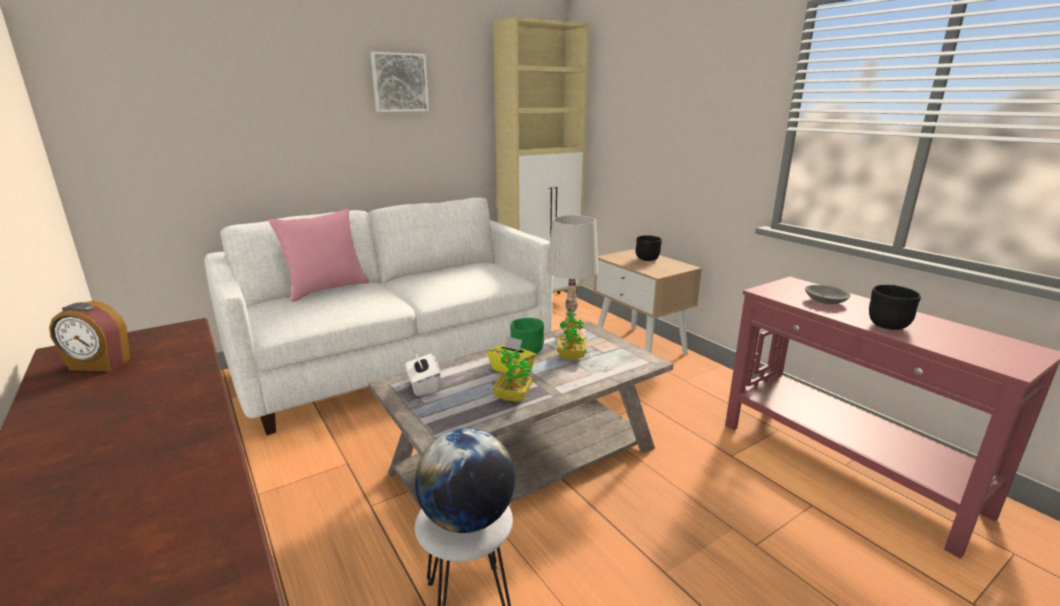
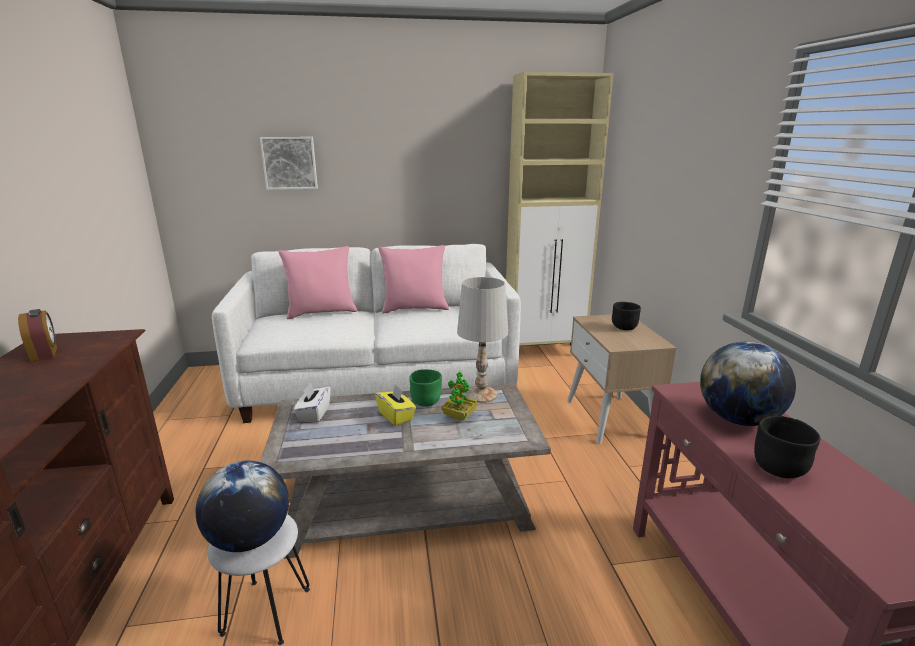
camera: 25 degrees right, 0 degrees up
alarm clock [49,301,130,371] -> alarm clock turned 150 degrees counterclockwise [18,309,57,362]
picture [370,52,429,112] -> picture moved to [260,137,318,190]
potted plant [492,349,532,402] -> none
grey bowl [805,285,851,304] -> globe [700,342,796,426]
none -> pink pillow [378,245,449,314]

